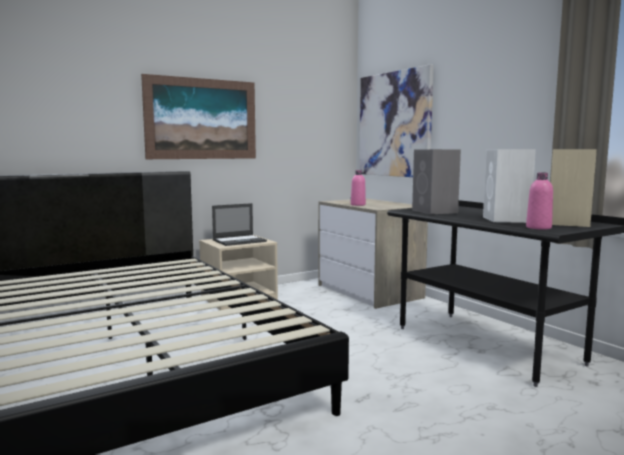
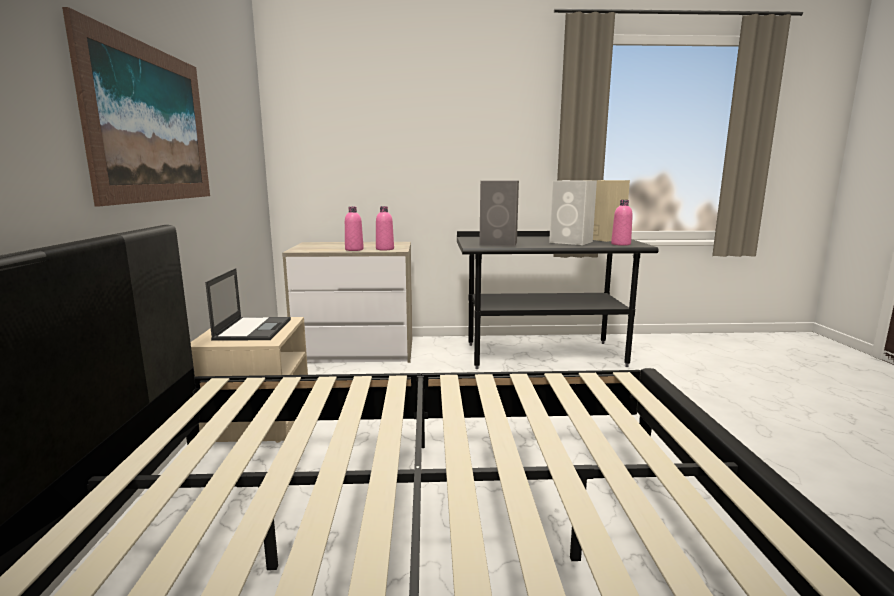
camera: 60 degrees left, 5 degrees up
picture [359,64,434,177] -> none
none -> pink bottle [376,206,394,250]

